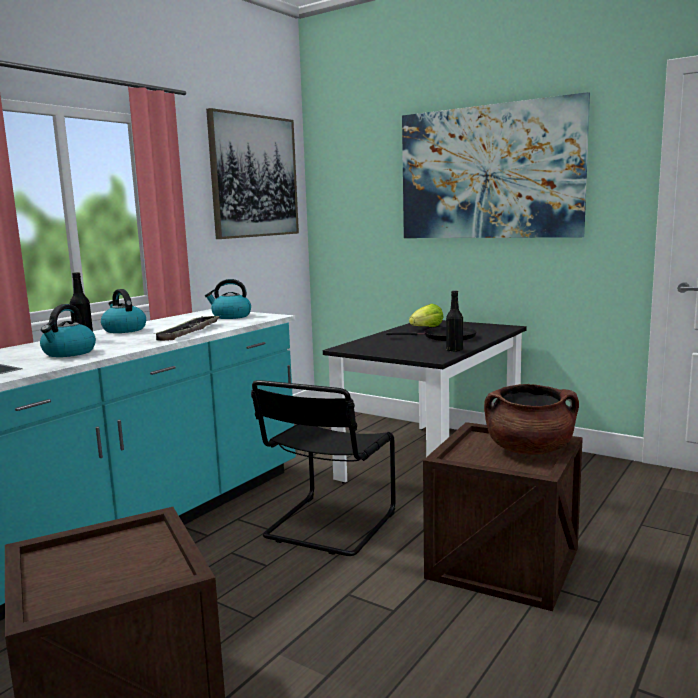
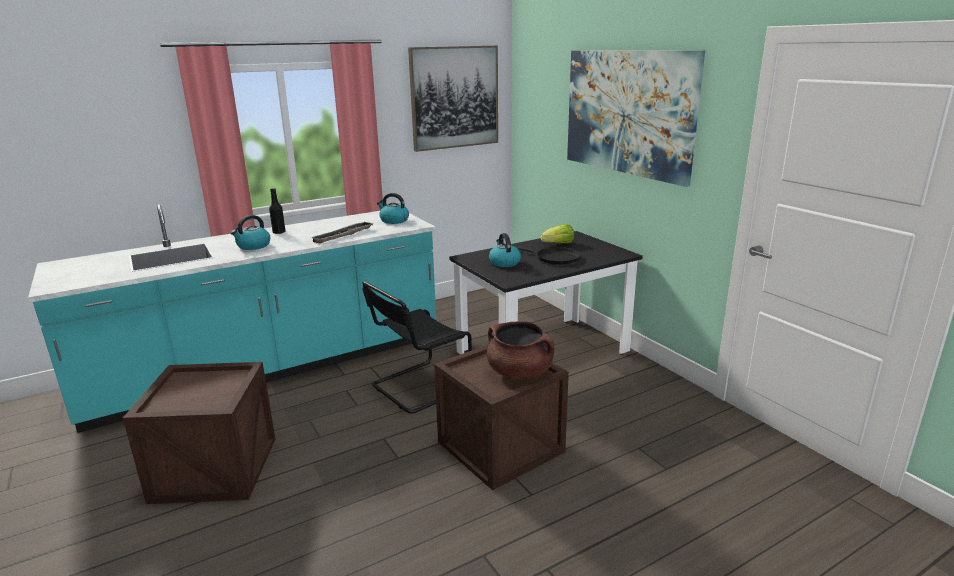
camera: 25 degrees right, 10 degrees up
kettle [101,289,146,333] -> kettle moved to [489,233,521,267]
black bottle [446,290,463,352] -> none

